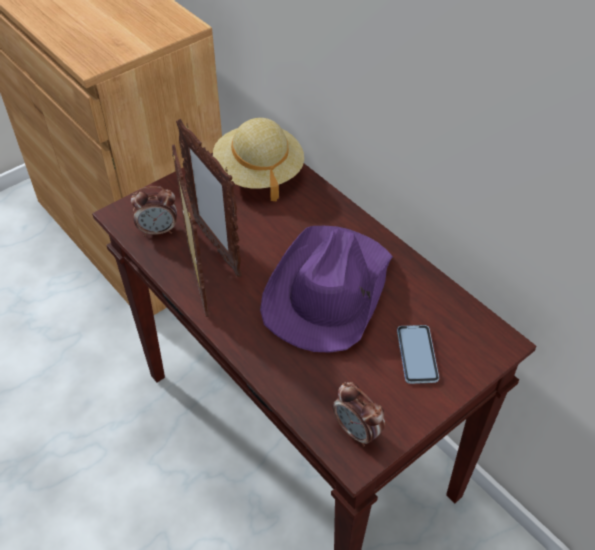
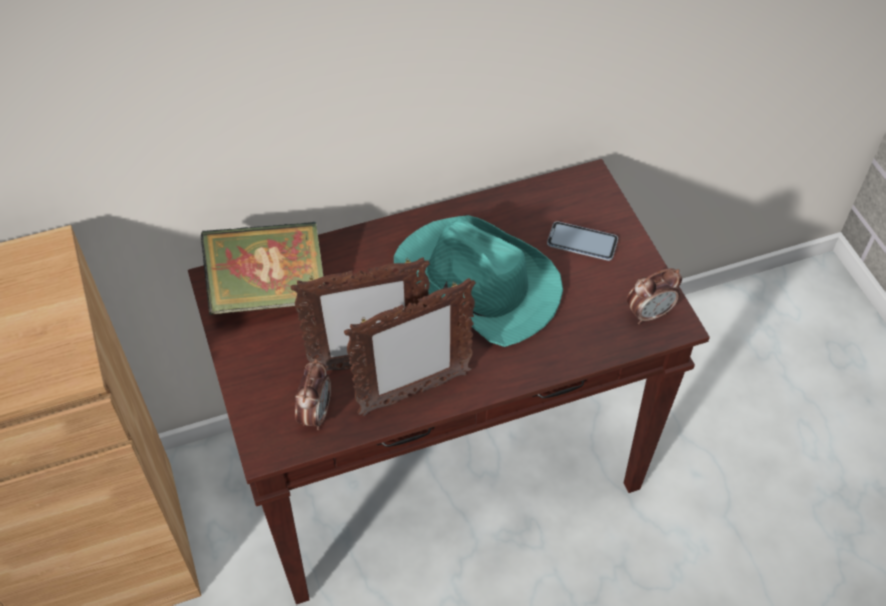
camera: 70 degrees left, 5 degrees up
picture frame [172,145,209,317] -> picture frame turned 150 degrees clockwise [344,278,476,416]
beige hat [213,118,304,201] -> book [201,222,325,315]
purple hat [260,226,393,353] -> turquoise hat [394,215,563,347]

